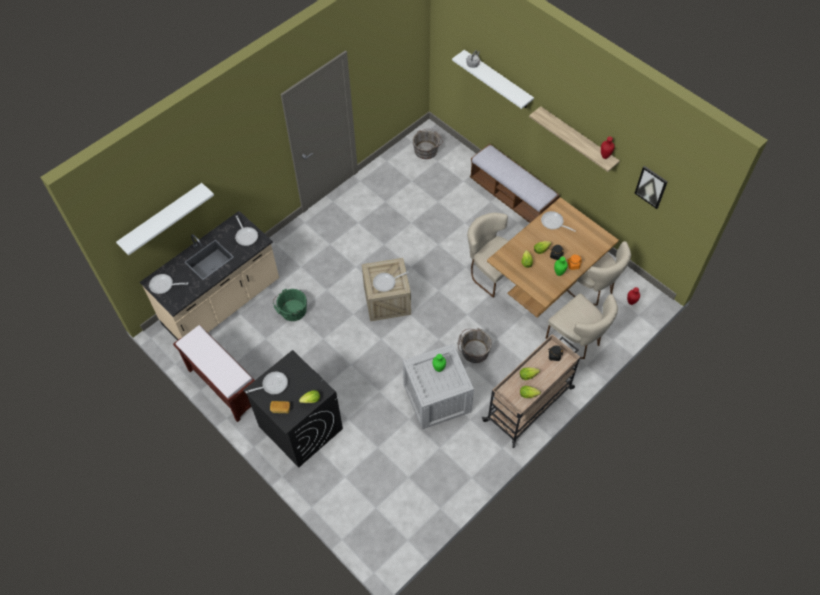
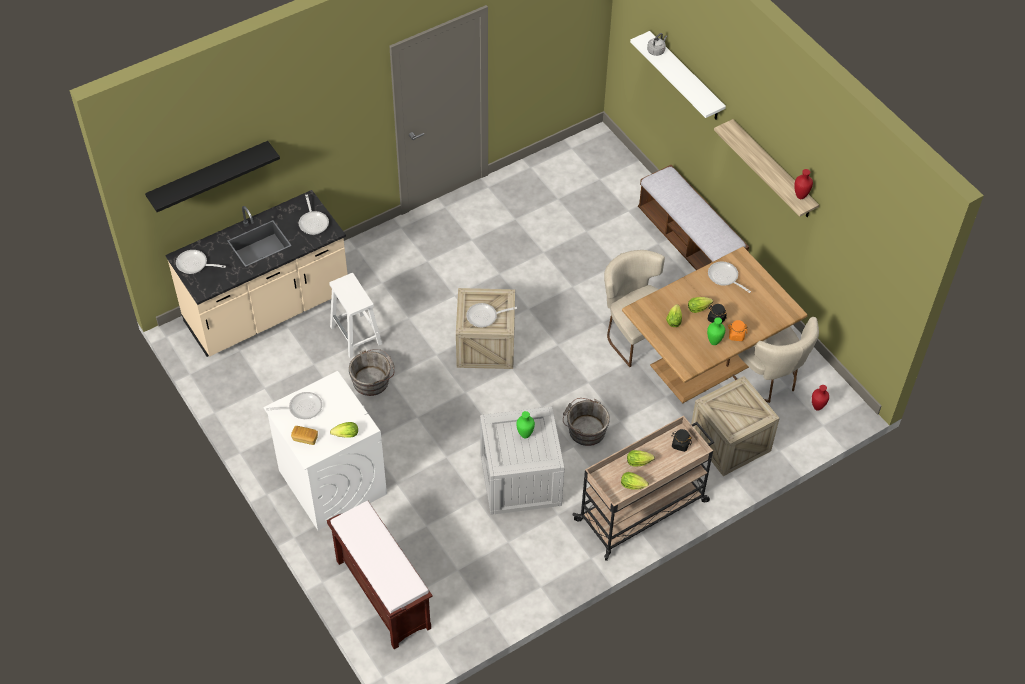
camera: 10 degrees right, 5 degrees down
white shelf [116,183,214,255] -> black shelf [145,141,280,212]
brown bench [173,325,255,422] -> brown bench moved to [327,501,433,649]
black washing machine [243,350,343,467] -> white washing machine [264,371,387,530]
green bucket [273,289,307,321] -> white stool [329,273,382,358]
grey bucket [413,129,443,159] -> grey bucket moved to [349,349,395,396]
beige chair [546,293,618,359] -> crate [691,376,780,476]
picture [634,166,668,209] -> none

